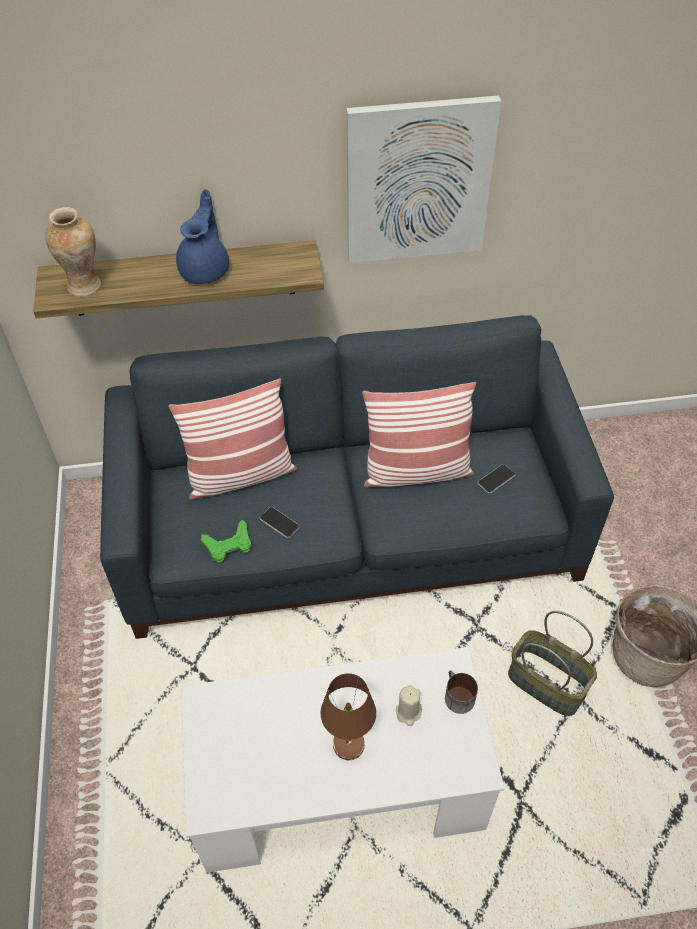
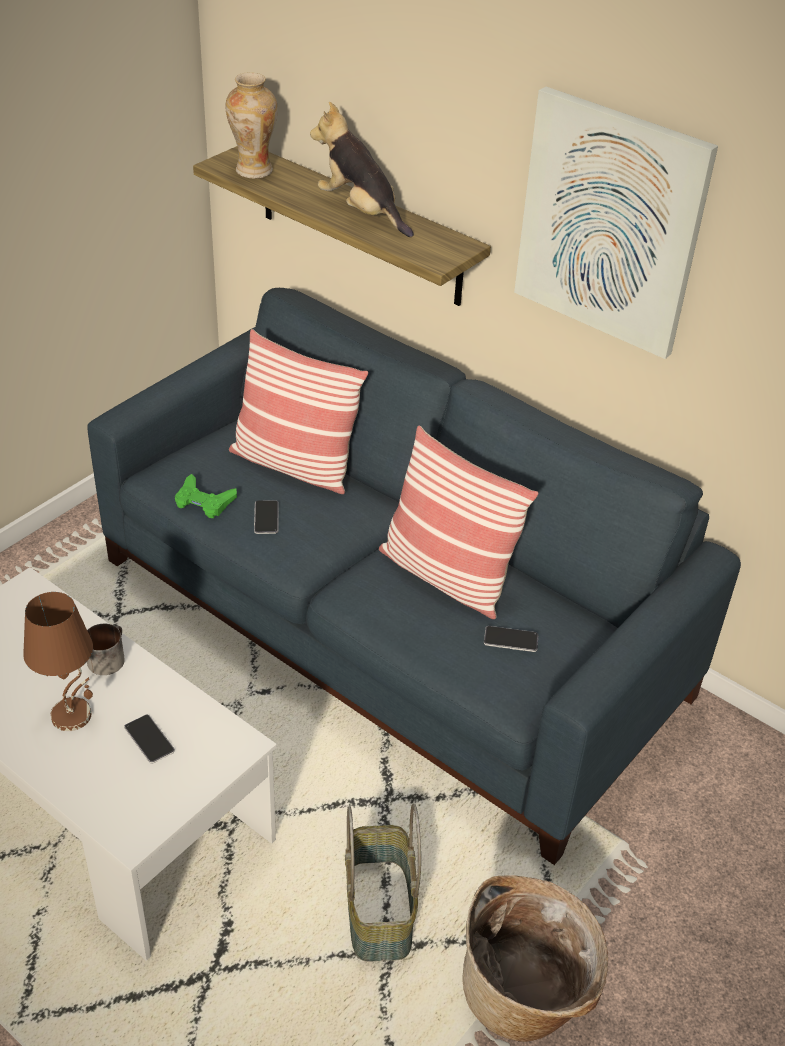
camera: 45 degrees right, 10 degrees down
blue teapot [176,189,229,284] -> plush toy [310,101,414,237]
beige candle [396,685,422,726] -> phone [124,715,175,764]
mug [445,671,478,714] -> mug moved to [87,624,125,675]

